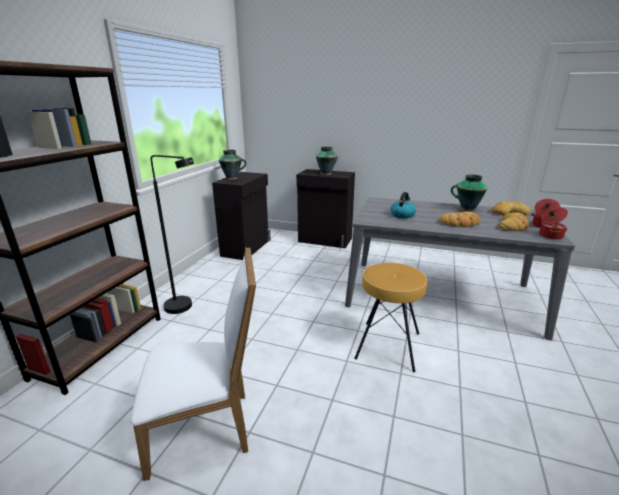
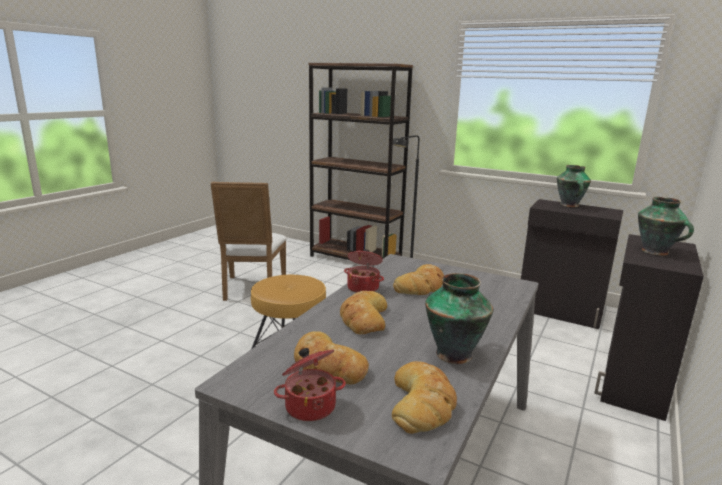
camera: 100 degrees right, 5 degrees down
kettle [390,192,416,218] -> bread [393,264,444,295]
cooking pot [539,208,568,240] -> cooking pot moved to [344,249,384,293]

